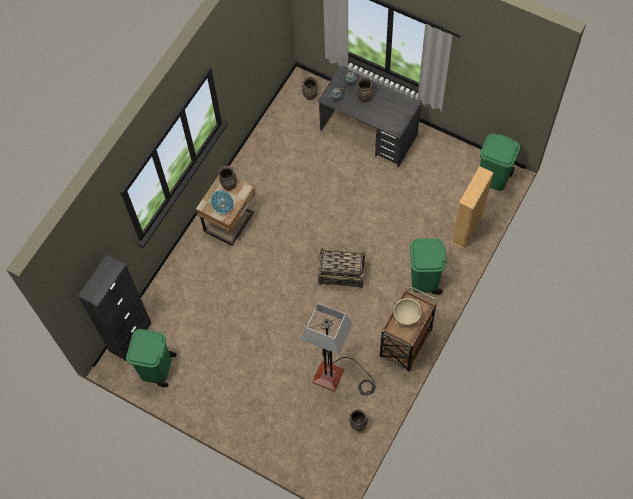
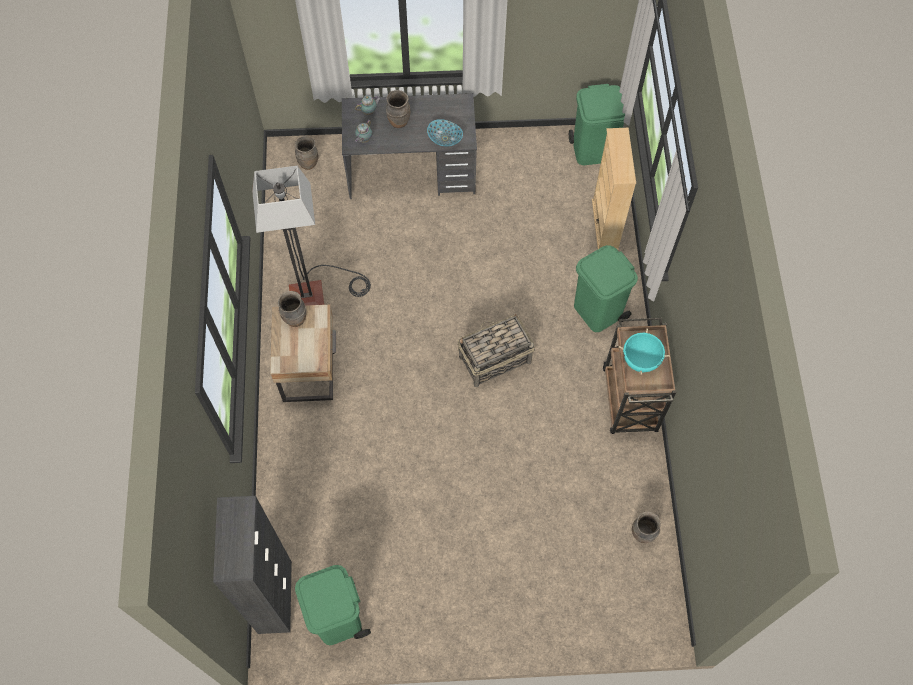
camera: 35 degrees left, 0 degrees up
bowl [211,191,234,213] -> bowl moved to [427,119,463,147]
floor lamp [300,303,376,396] -> floor lamp moved to [252,166,371,306]
beige cooking pot [393,298,422,326] -> turquoise cooking pot [619,328,670,375]

